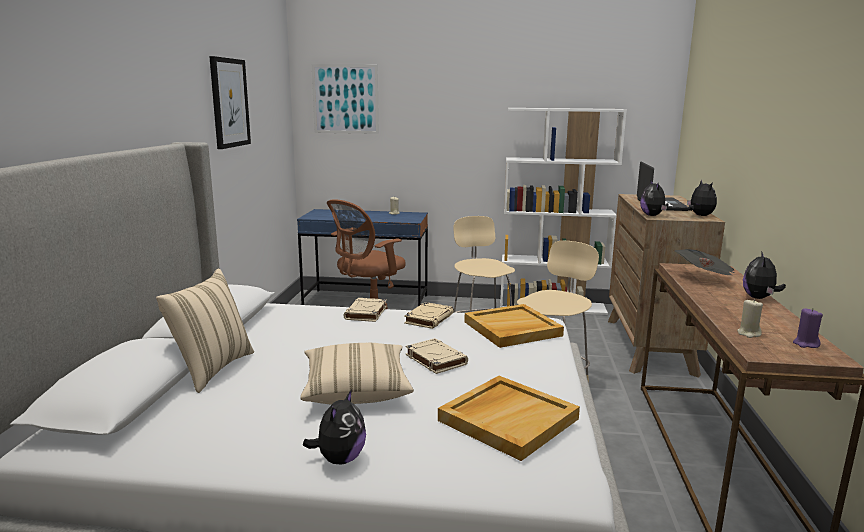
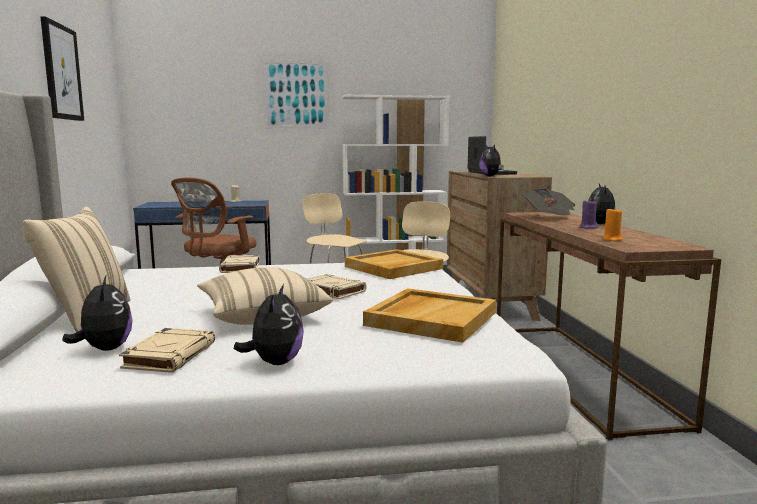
camera: 15 degrees left, 5 degrees down
picture [312,64,379,134] -> picture moved to [262,60,330,128]
beige book [404,302,454,329] -> beige book moved to [119,328,215,373]
plush toy [687,179,717,216] -> plush toy moved to [63,276,133,351]
beige candle [737,299,763,338] -> orange candle [602,209,623,241]
purple candle [793,308,823,348] -> purple candle moved to [580,199,598,229]

